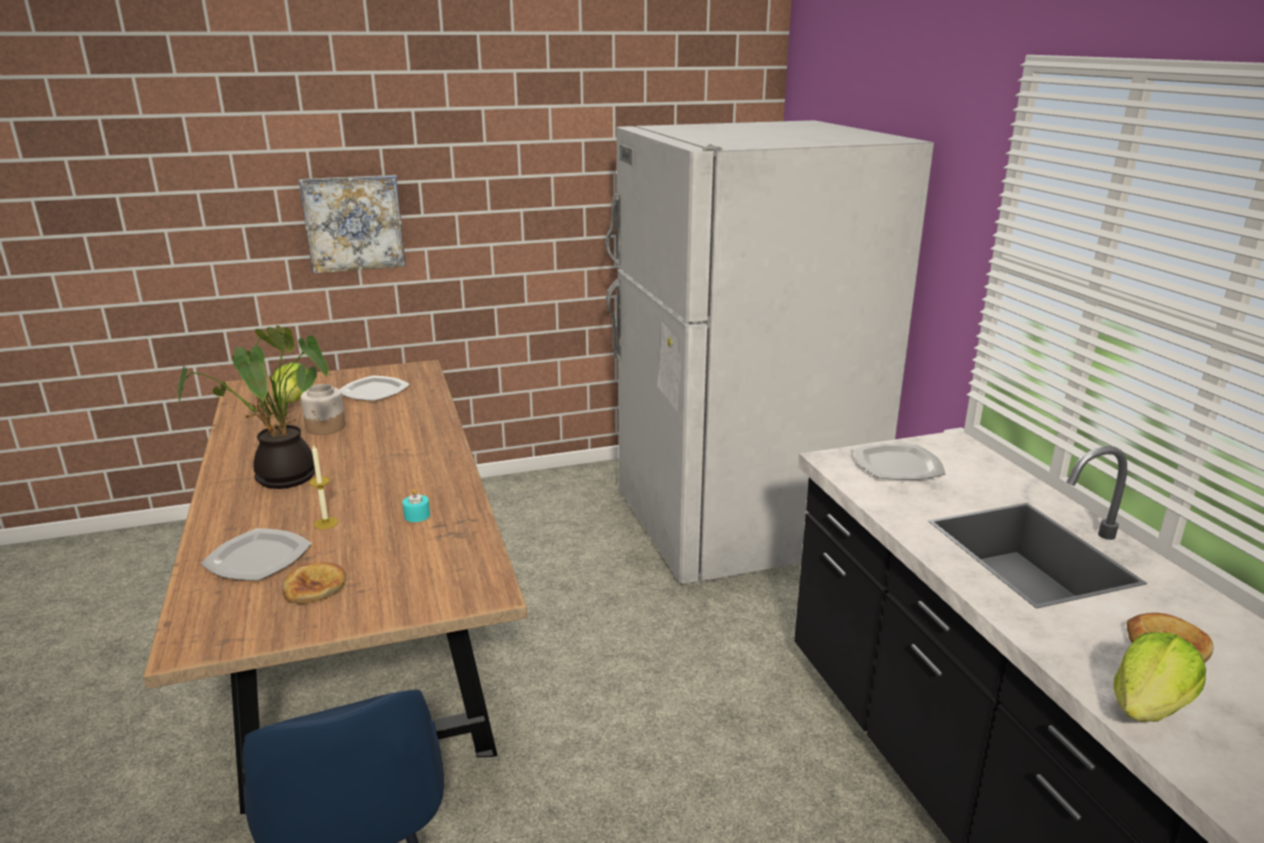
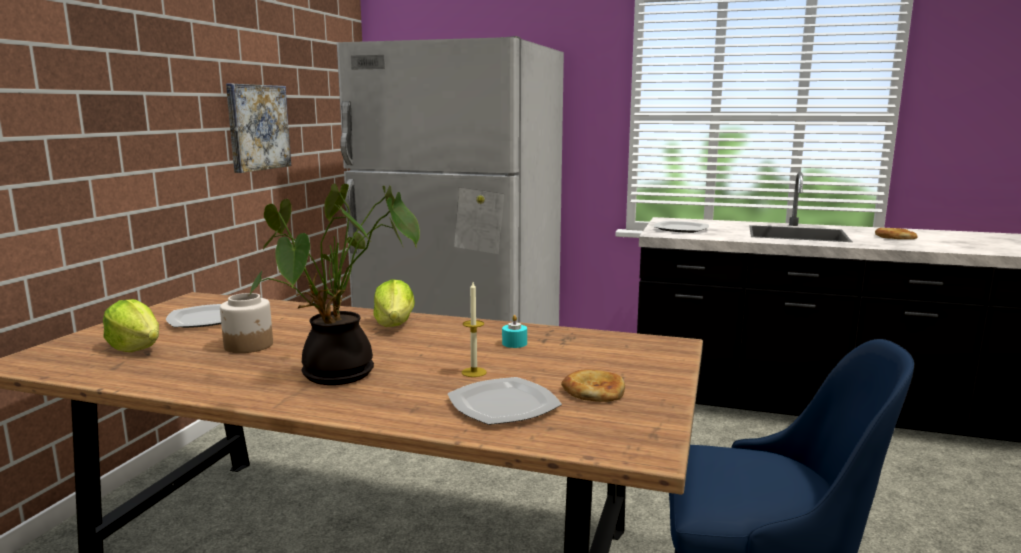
camera: 55 degrees left, 10 degrees down
picture [299,175,406,273] -> picture moved to [226,84,291,173]
lettuce [1113,632,1206,722] -> lettuce moved to [373,279,415,327]

